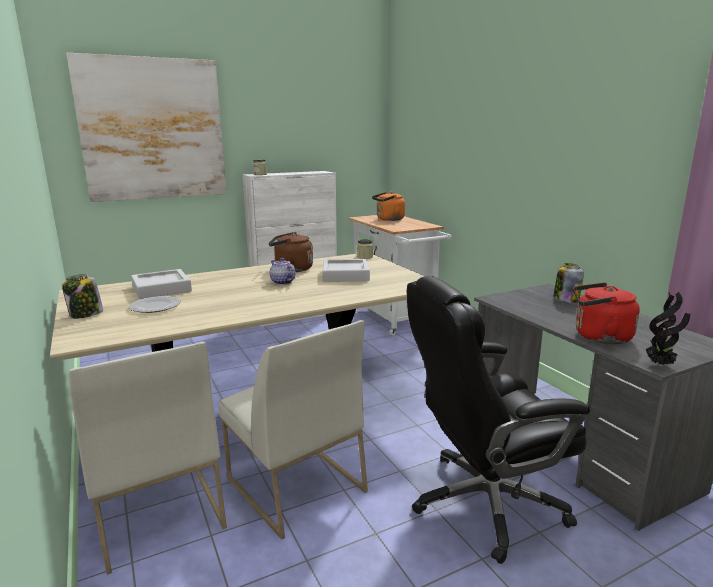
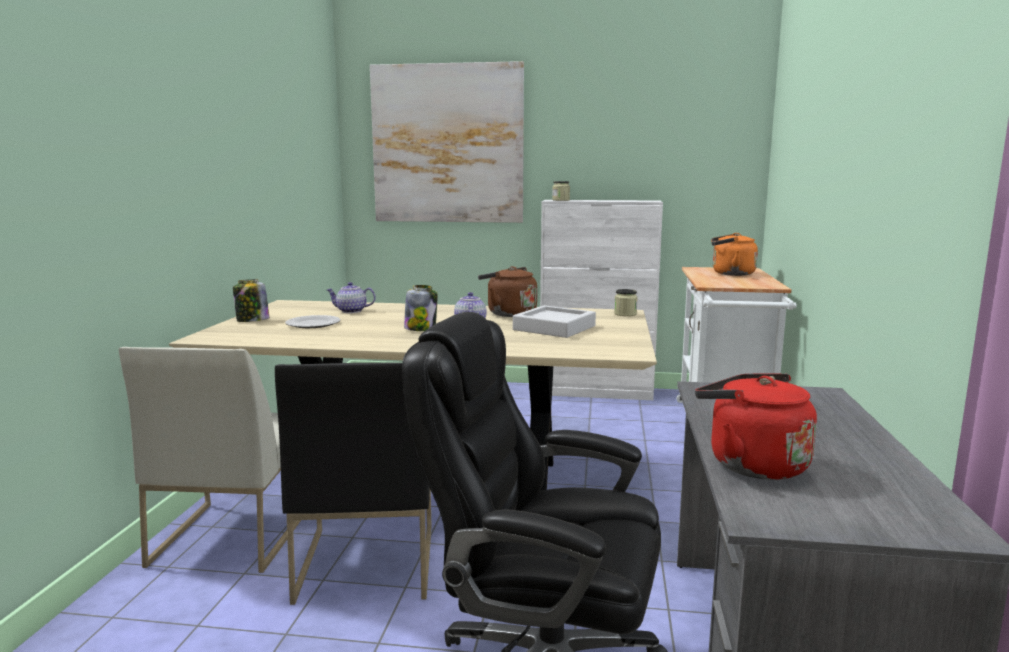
camera: 35 degrees right, 5 degrees down
grey tray [131,269,192,299] -> teapot [327,282,376,313]
white chair [218,320,368,540] -> black chair [275,362,432,605]
jar [553,263,584,303] -> jar moved to [404,285,438,331]
potted plant [646,292,690,366] -> none

